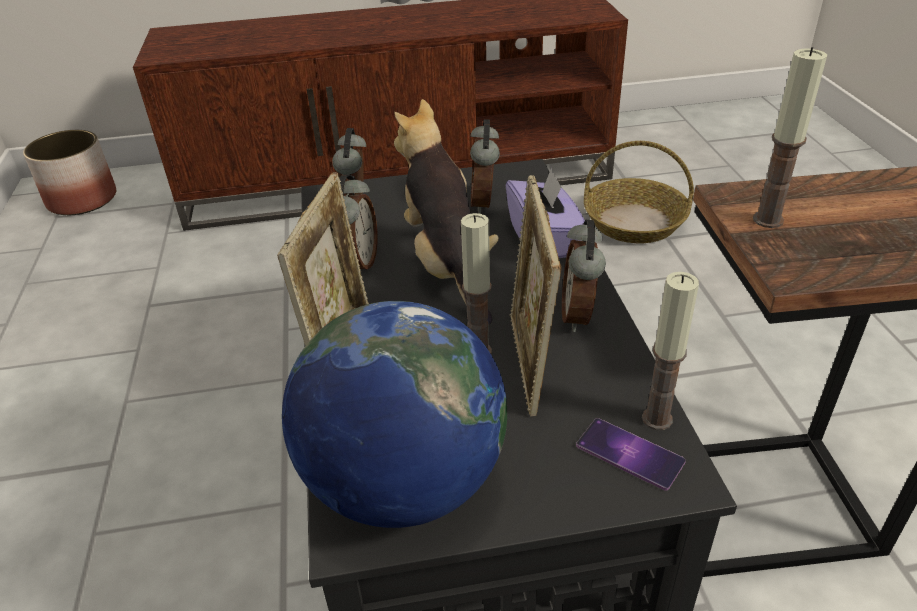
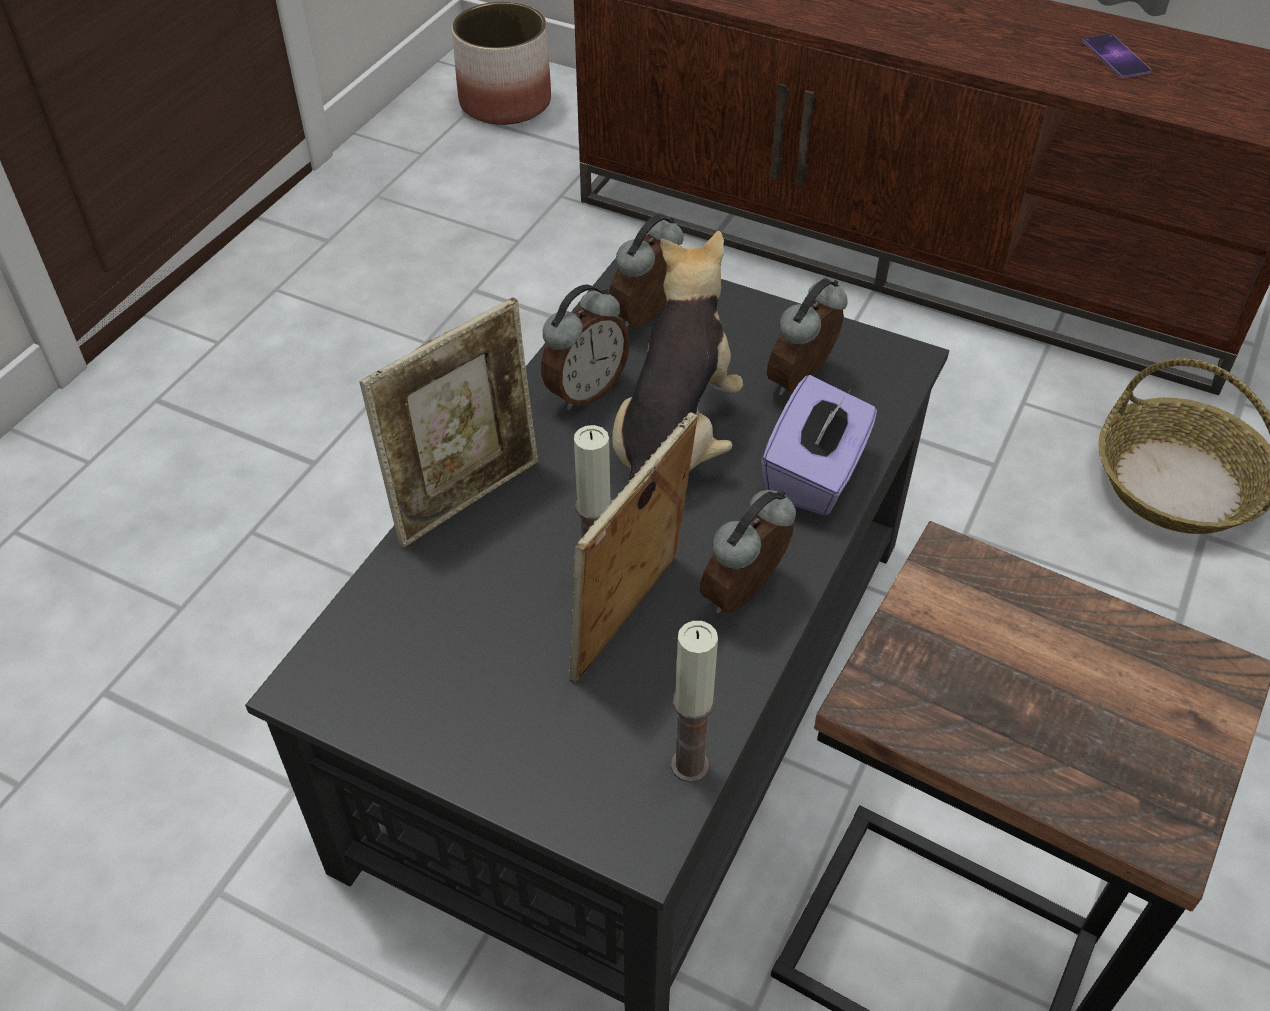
camera: 35 degrees right, 10 degrees up
globe [282,301,507,528] -> none
phone [576,418,686,491] -> phone moved to [1082,34,1151,78]
candle [753,47,827,228] -> none

